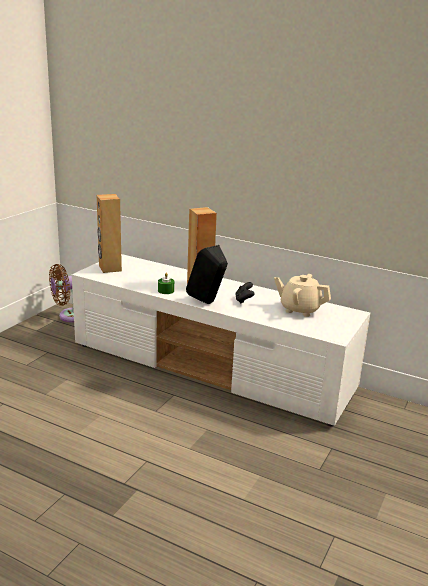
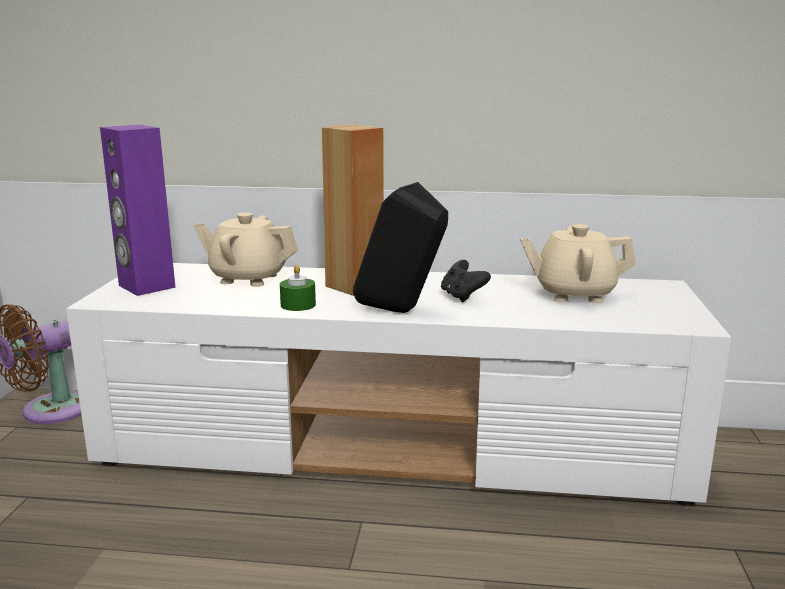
camera: 20 degrees left, 5 degrees down
brown speaker [97,194,122,273] -> purple speaker [100,125,175,296]
none -> beige teapot [194,212,298,287]

